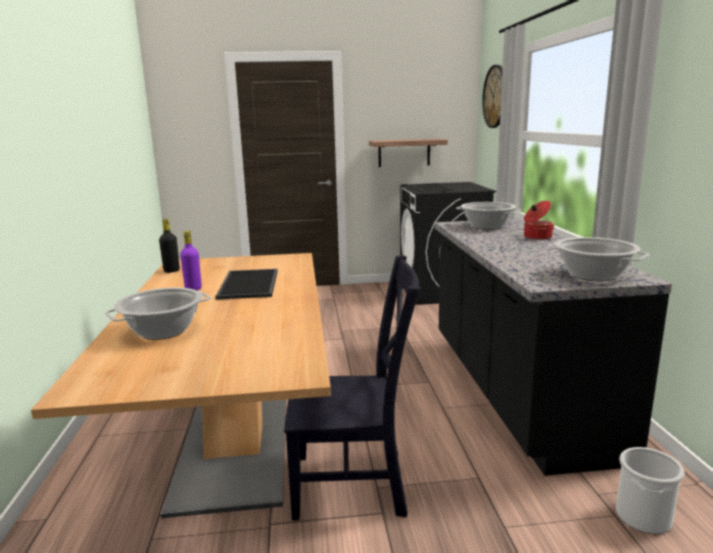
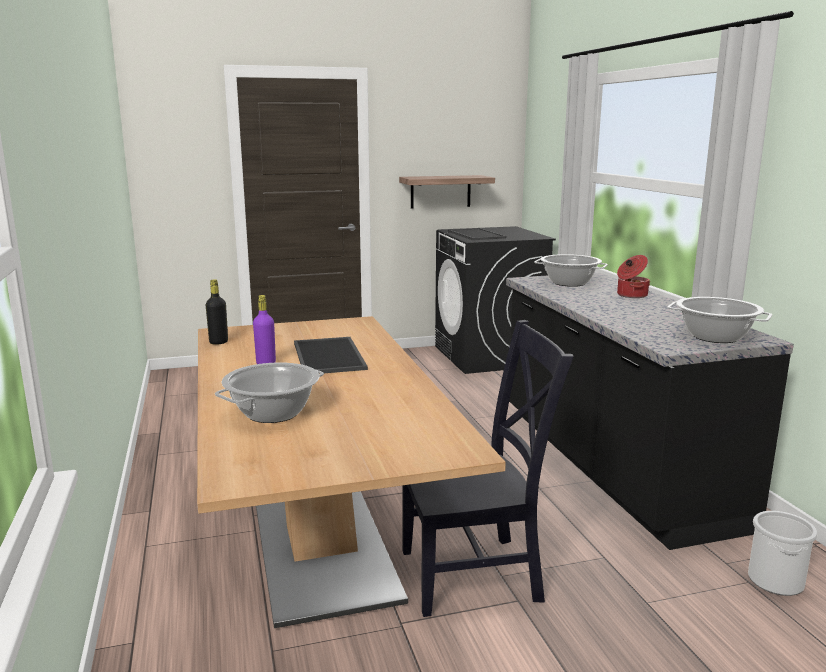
camera: 10 degrees left, 0 degrees up
wall clock [482,65,503,128] -> none

